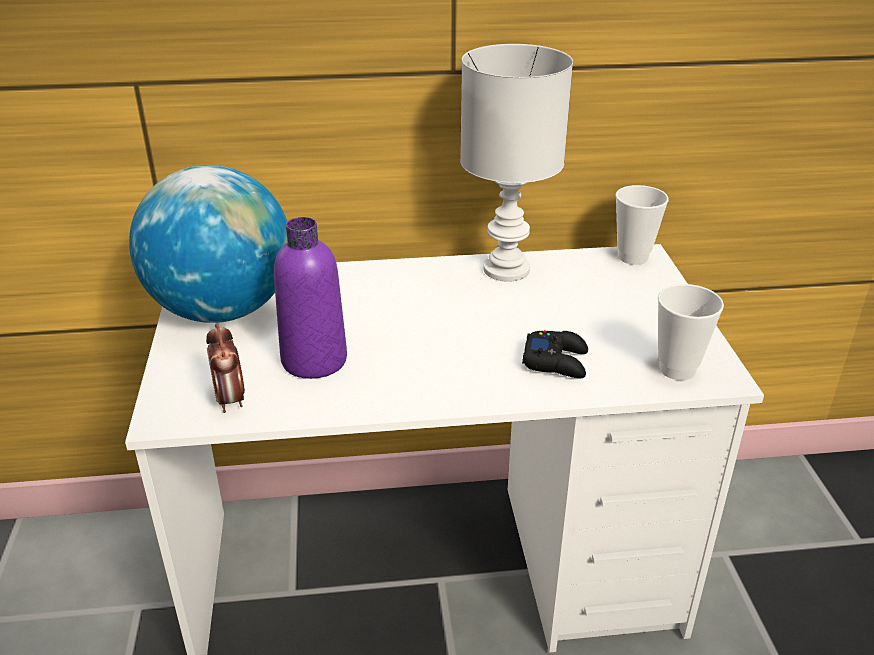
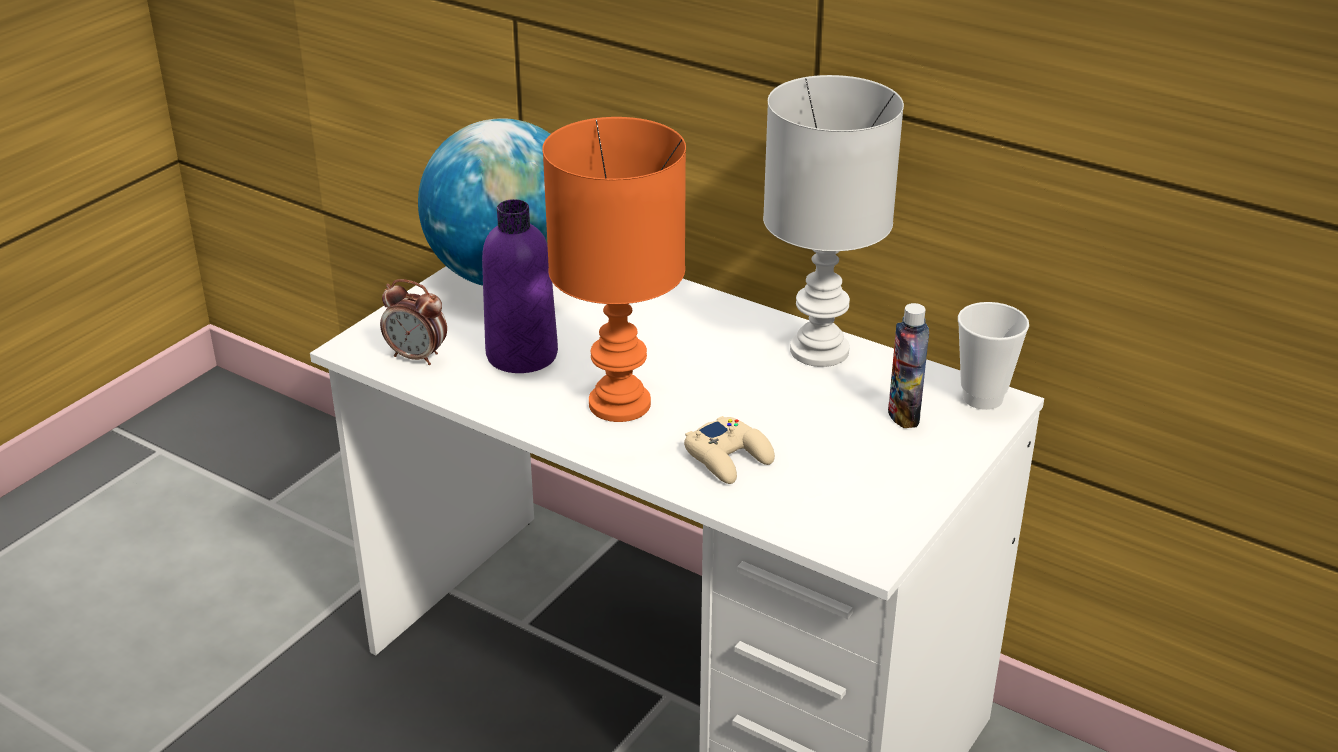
camera: 40 degrees right, 0 degrees up
alarm clock [206,323,245,413] -> alarm clock turned 90 degrees counterclockwise [380,279,447,365]
black game controller [522,330,588,379] -> beige game controller [684,416,775,484]
cup [658,284,724,381] -> none
none -> orange table lamp [542,117,686,422]
none -> bottle [888,303,929,428]

